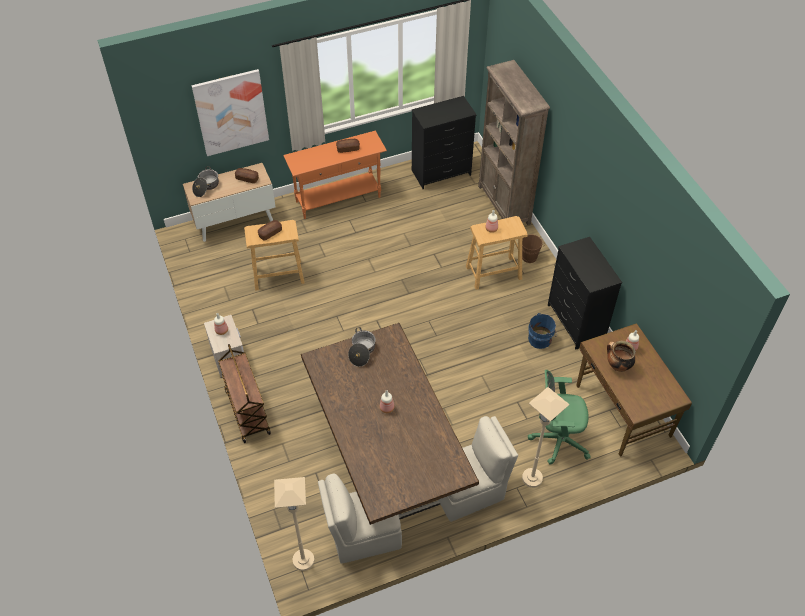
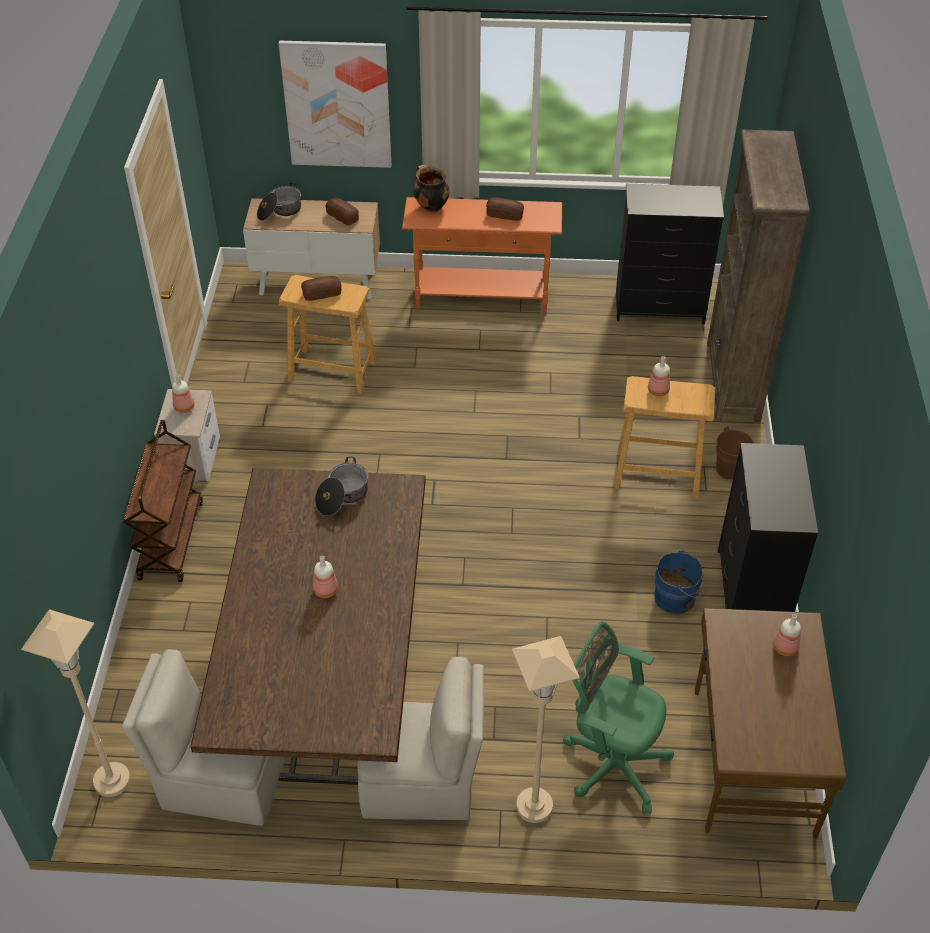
camera: 25 degrees right, 5 degrees down
cooking pot [607,341,636,372] -> cooking pot moved to [413,165,450,212]

